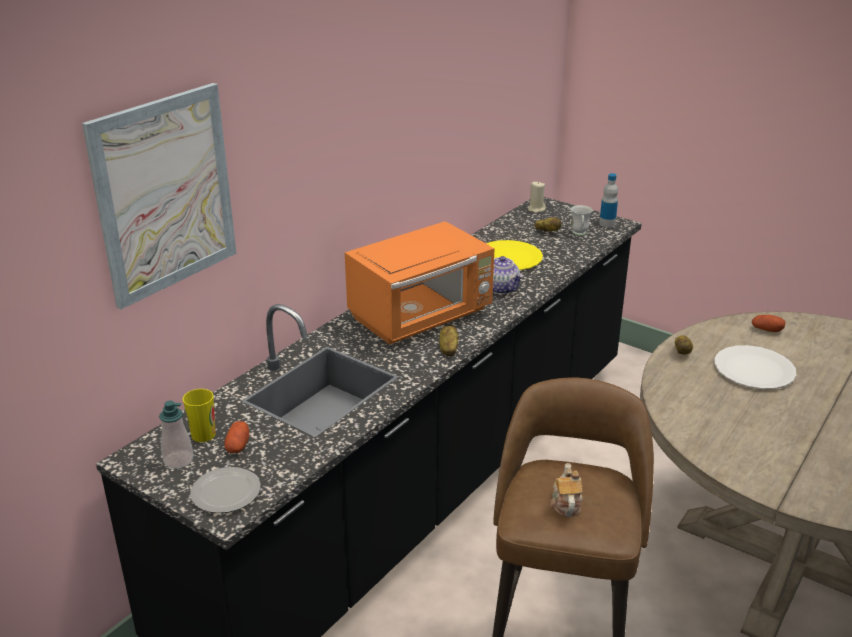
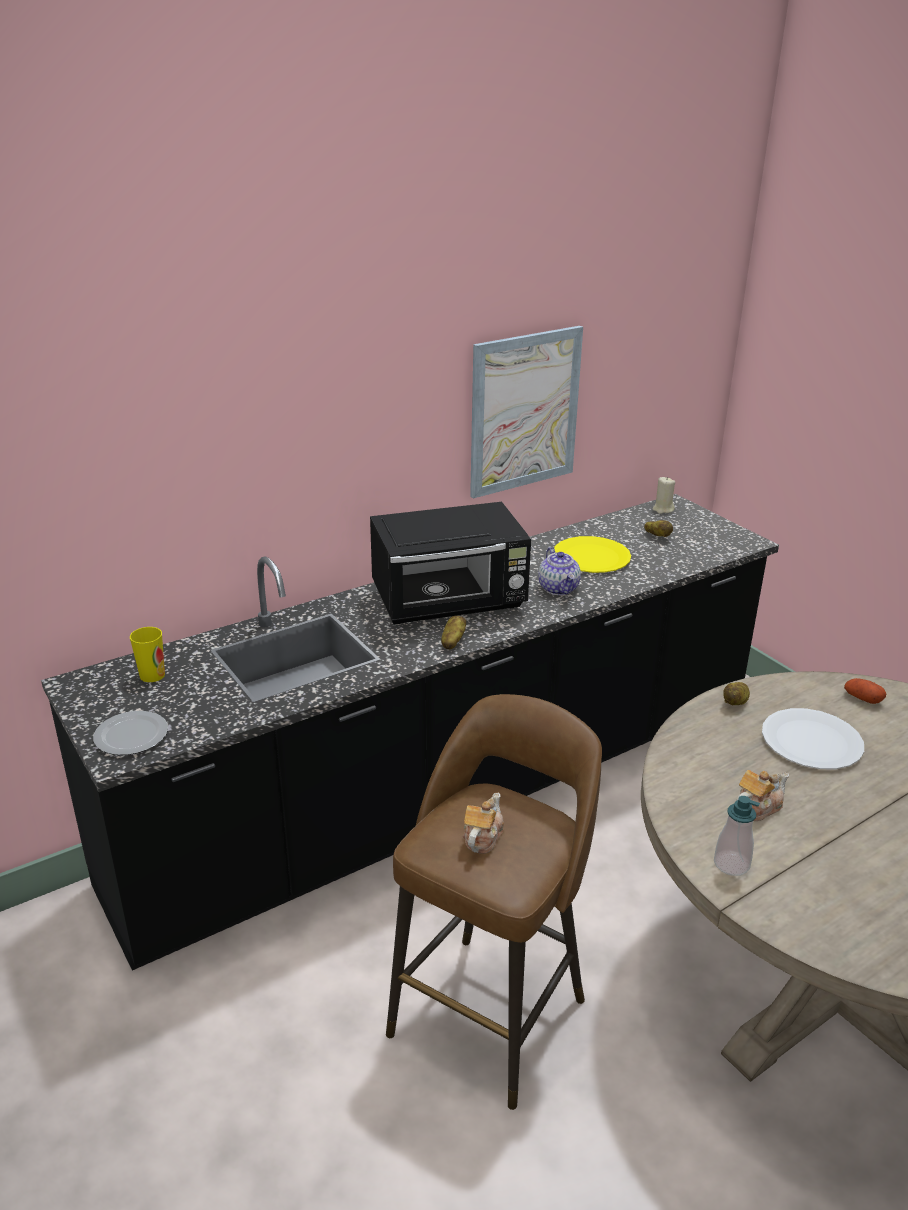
camera: 20 degrees right, 0 degrees up
picture [82,83,236,309] -> picture moved to [470,326,583,498]
soap dispenser [159,401,194,469] -> soap dispenser moved to [714,796,760,876]
potato [224,421,249,453] -> none
orange microwave [345,221,495,345] -> black microwave [370,502,531,624]
white mug [570,205,592,236] -> none
bottle [599,173,618,227] -> none
none -> teapot [735,770,789,821]

